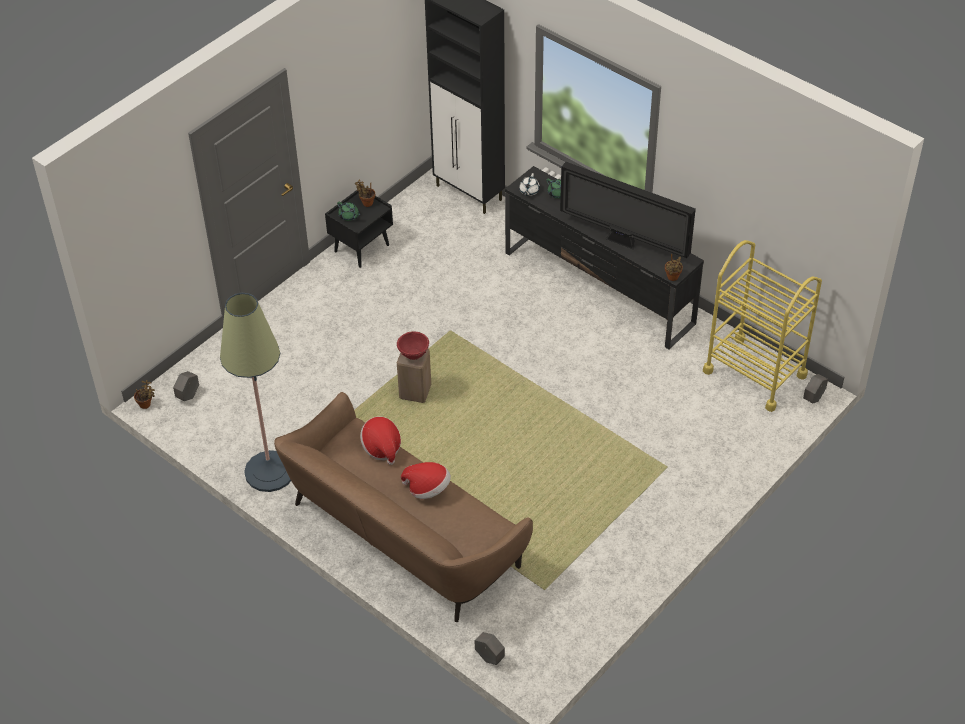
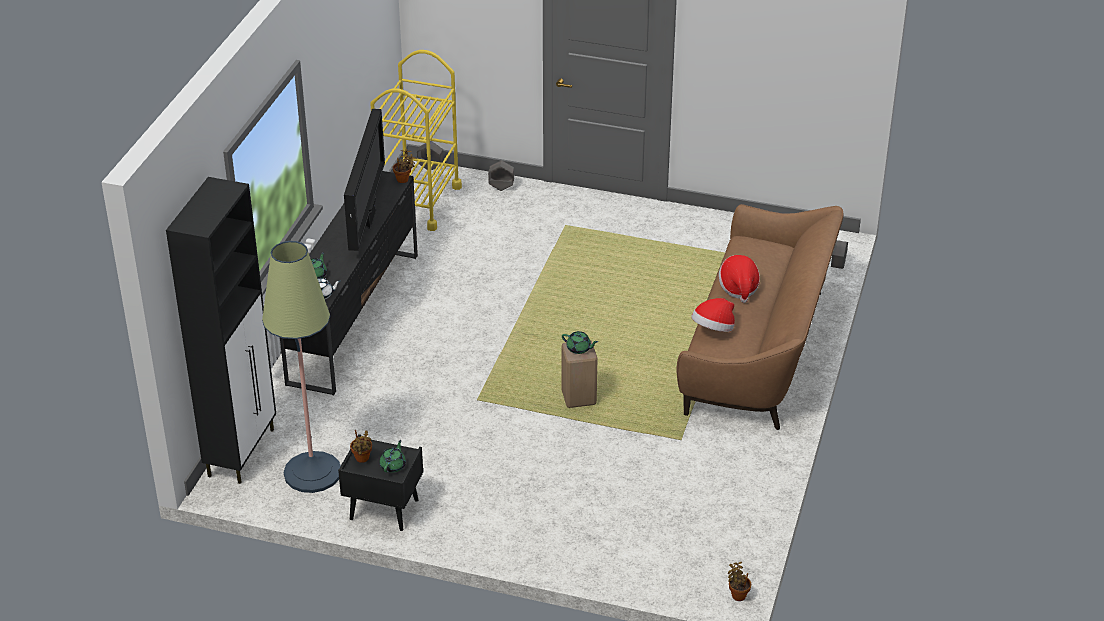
camera: 115 degrees left, 10 degrees down
grey planter [173,371,199,401] -> grey planter moved to [488,160,514,191]
floor lamp [220,293,291,492] -> floor lamp moved to [262,241,341,493]
red bowl [397,331,429,360] -> green teapot [562,331,598,354]

